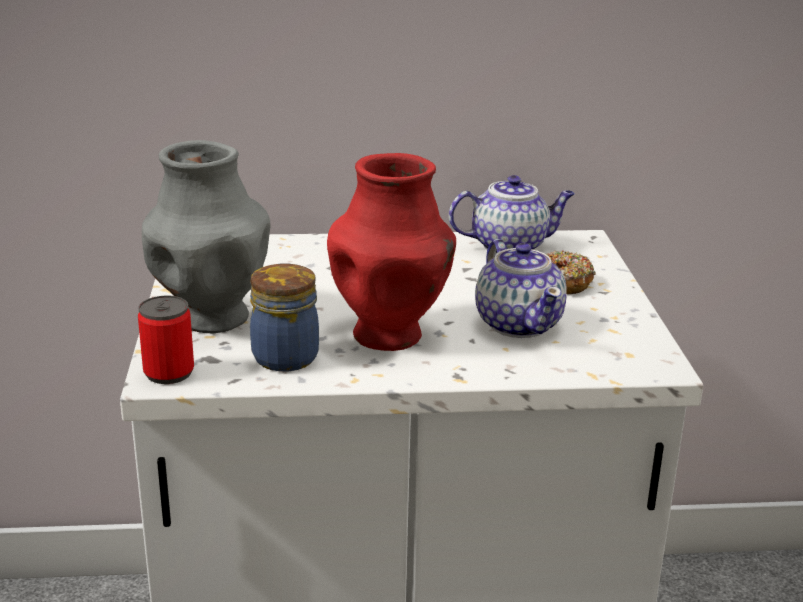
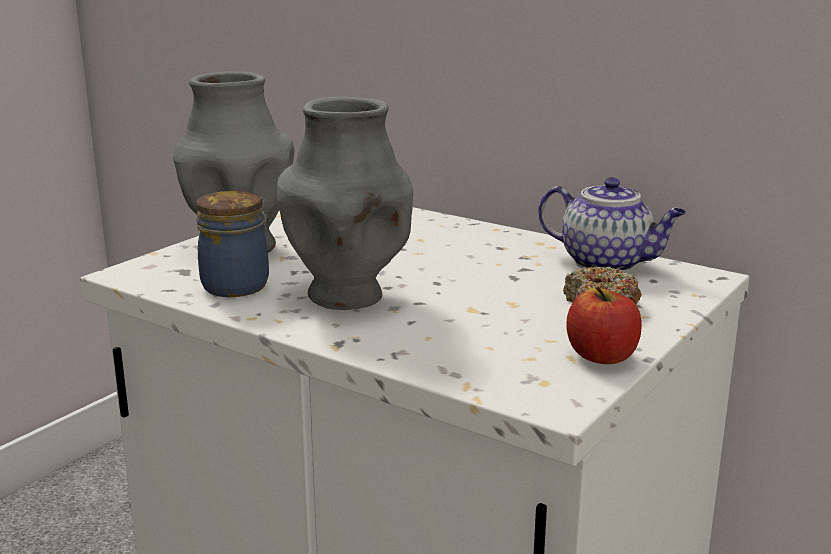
camera: 40 degrees right, 5 degrees down
can [138,296,194,384] -> none
red vase [327,153,456,351] -> grey vase [277,96,413,310]
teapot [475,239,567,338] -> none
none -> apple [566,287,641,364]

